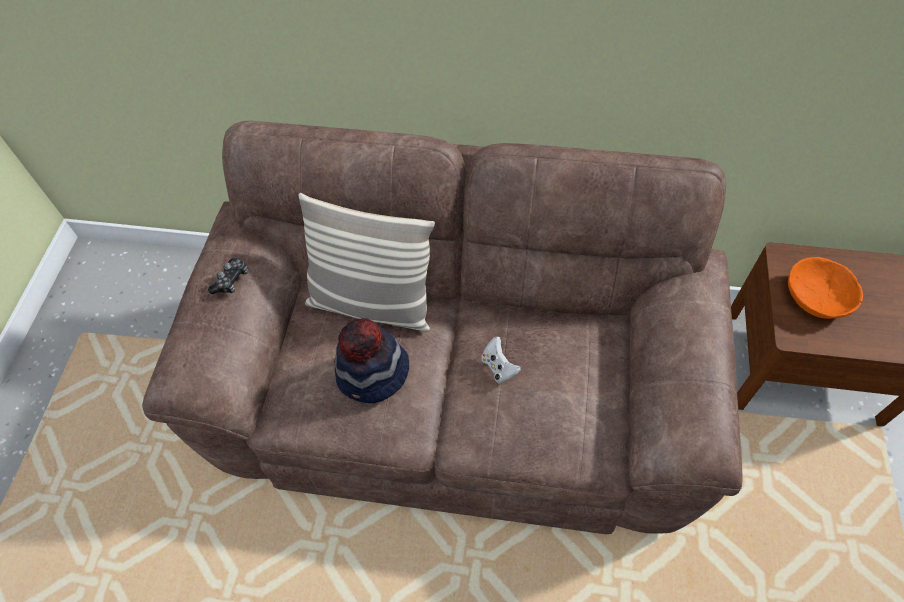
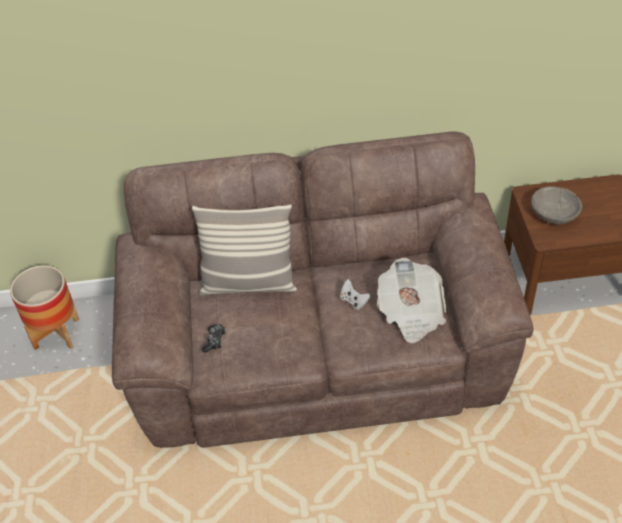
camera: 15 degrees left, 10 degrees down
game controller [208,258,248,294] -> game controller moved to [202,324,226,353]
hat [335,318,409,403] -> none
orange bowl [788,257,863,319] -> grey bowl [531,186,582,224]
none -> planter [10,265,79,350]
none -> newspaper [377,258,446,343]

